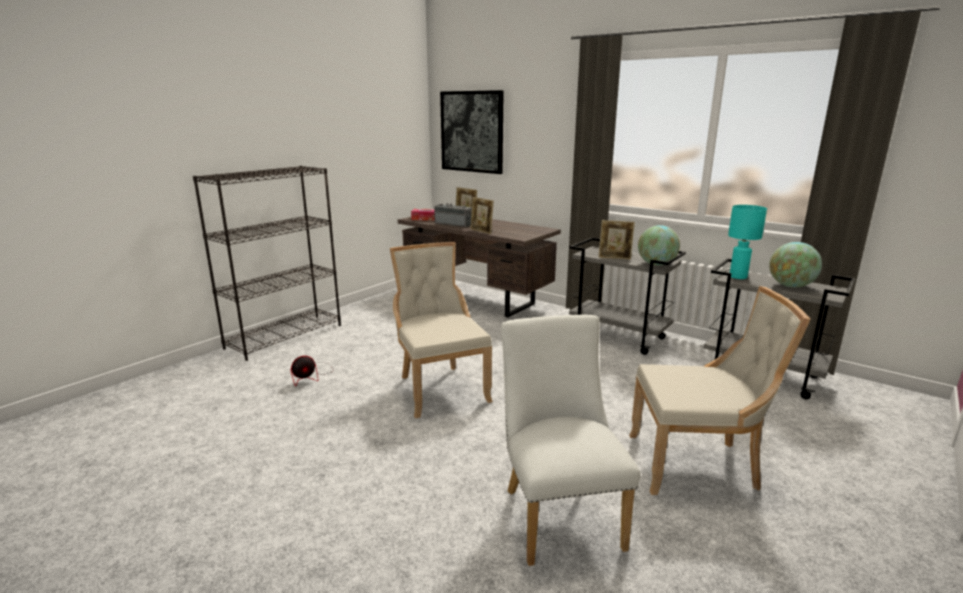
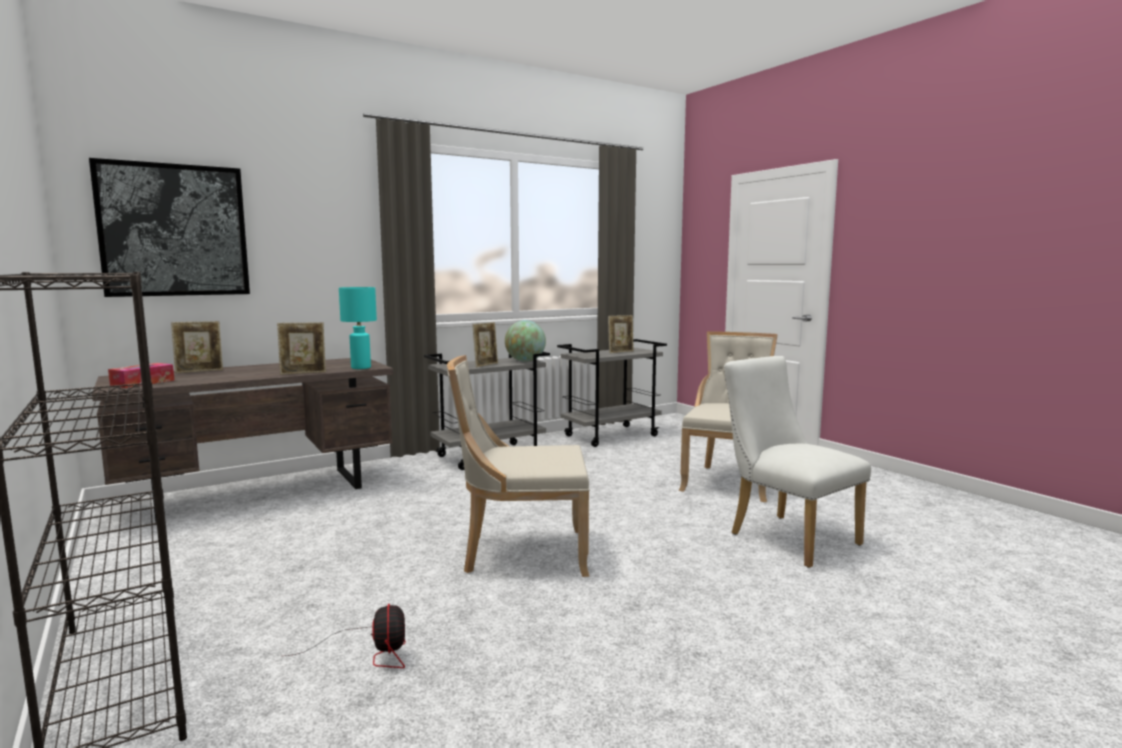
camera: 70 degrees left, 10 degrees down
radio [434,203,472,227] -> none
white chair [501,315,640,566] -> white chair turned 45 degrees clockwise [724,356,871,568]
turquoise table lamp [728,205,767,279] -> turquoise table lamp moved to [339,287,377,369]
globe [769,242,822,288] -> picture frame [608,315,634,353]

